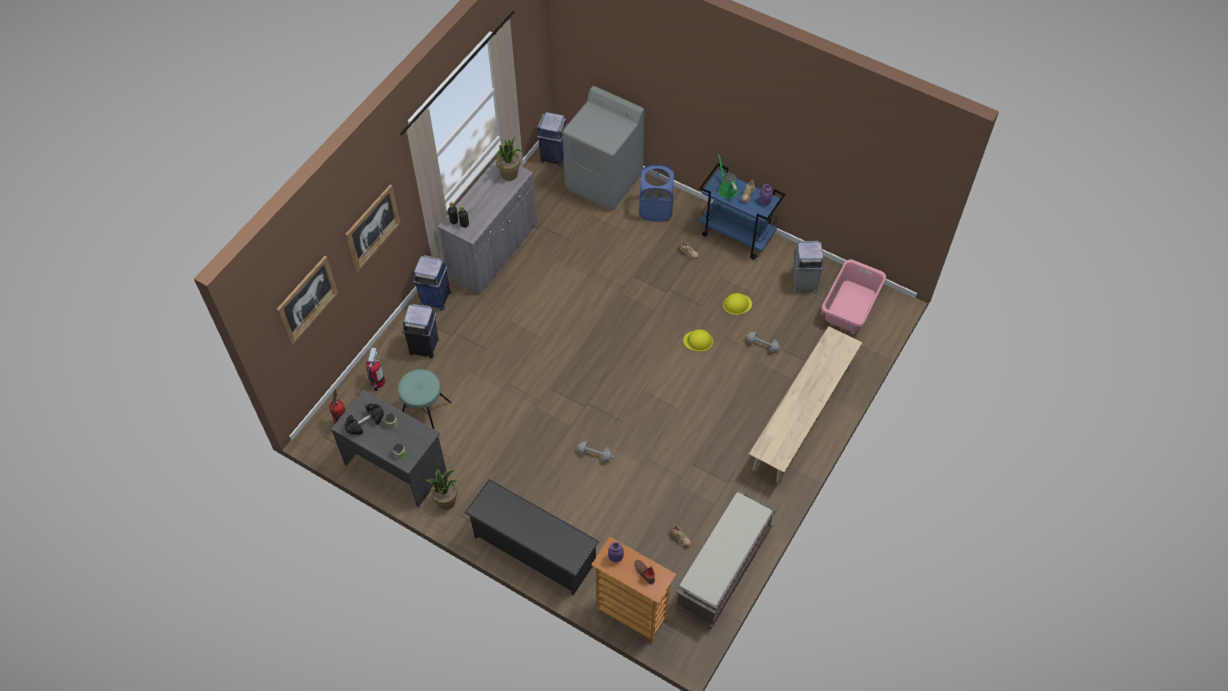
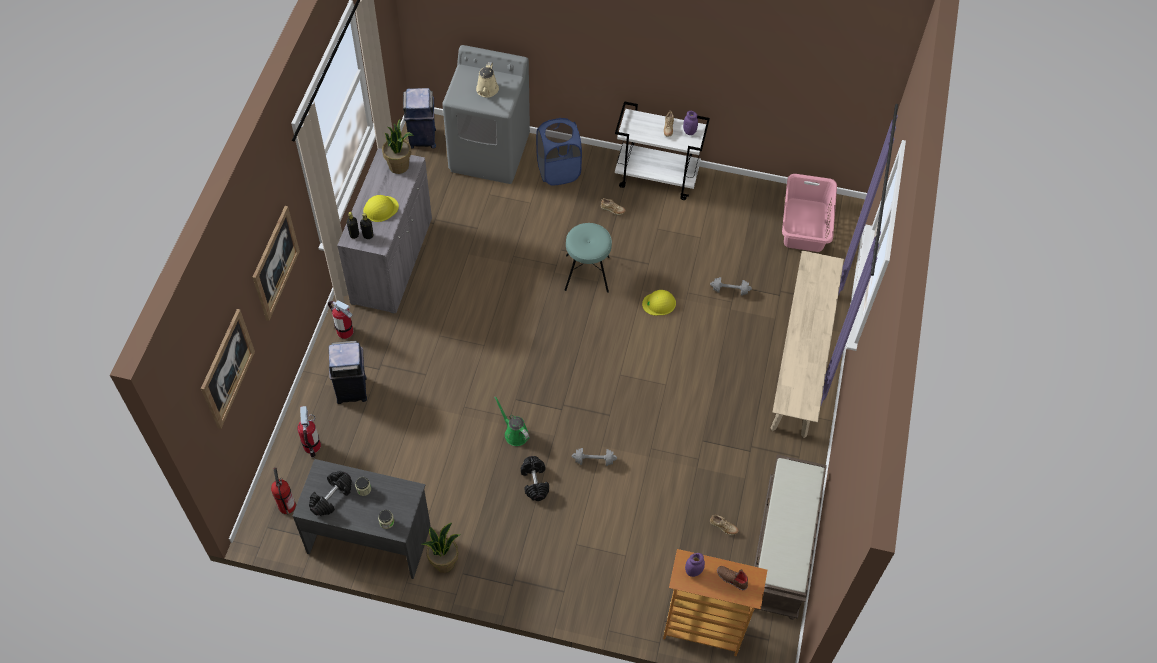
camera: 20 degrees left, 0 degrees up
turquoise stool [398,369,452,430] -> turquoise stool moved to [565,223,612,293]
blue trash can [413,255,451,311] -> fire extinguisher [328,300,353,339]
black shoe rack [465,479,599,595] -> none
blue cart [699,164,785,260] -> white cart [615,101,710,200]
green watering can [718,155,738,198] -> green watering can moved to [494,396,530,446]
yellow hard hat [723,293,752,315] -> yellow hard hat moved to [363,195,399,222]
grey trash can [792,241,824,293] -> none
none -> beige watering can [476,62,499,97]
none -> black dumbbell [521,456,549,501]

